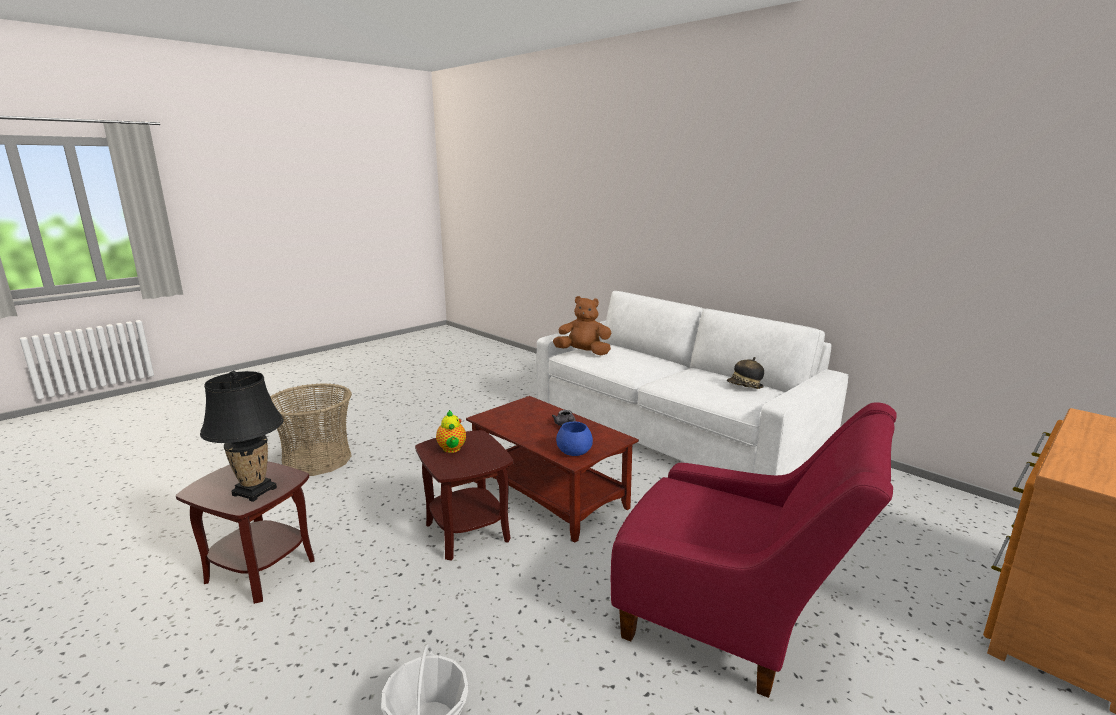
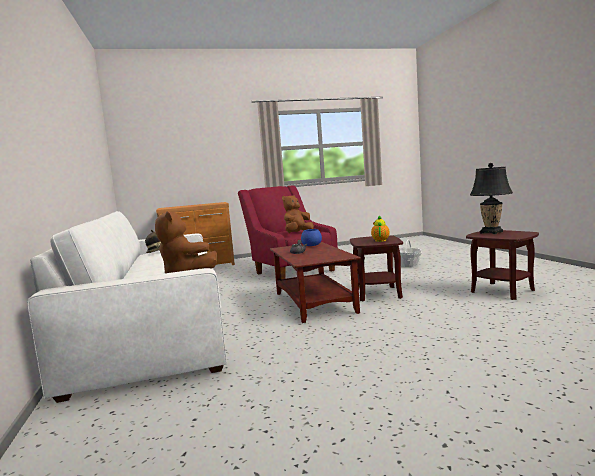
camera: 150 degrees left, 10 degrees down
basket [270,383,352,476] -> none
none -> brown plush toy [282,195,314,233]

